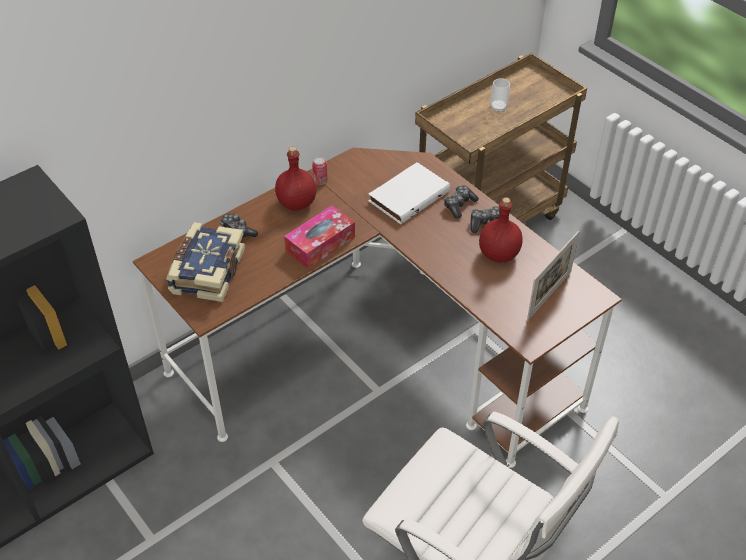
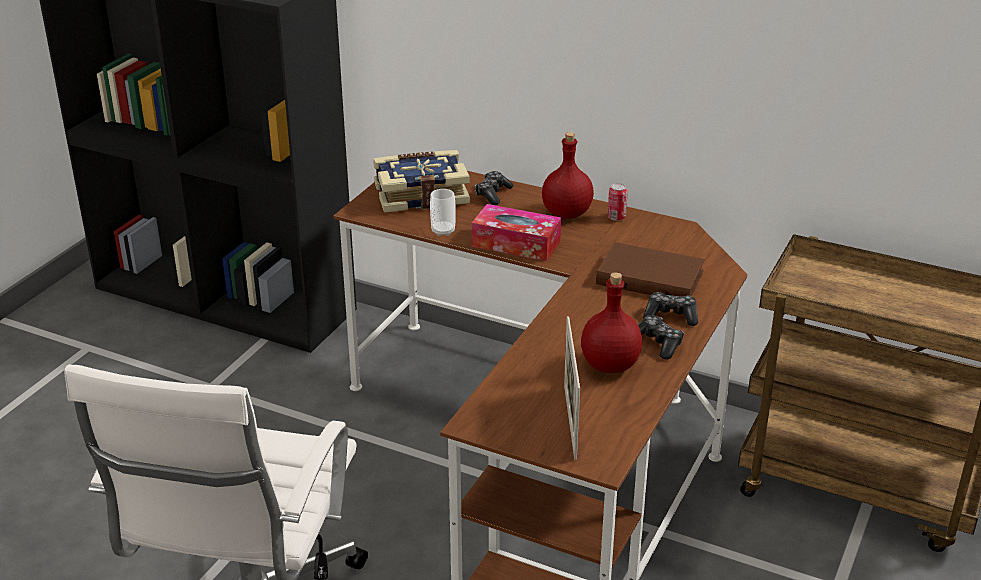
camera: 65 degrees right, 15 degrees down
white book [369,162,450,225] -> brown book [596,242,705,297]
cup [491,78,510,112] -> cup moved to [430,189,456,236]
picture frame [527,231,579,320] -> picture frame turned 75 degrees clockwise [564,316,580,460]

